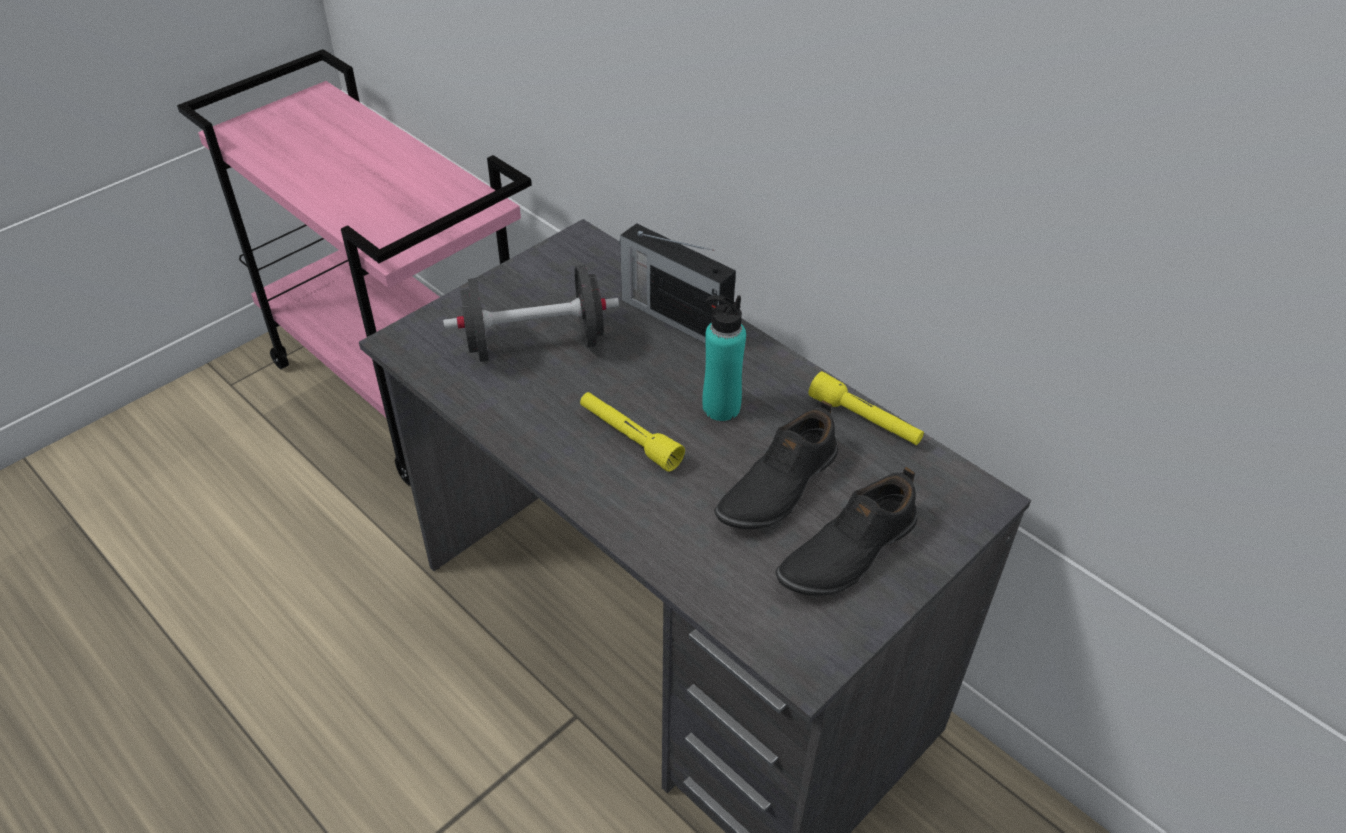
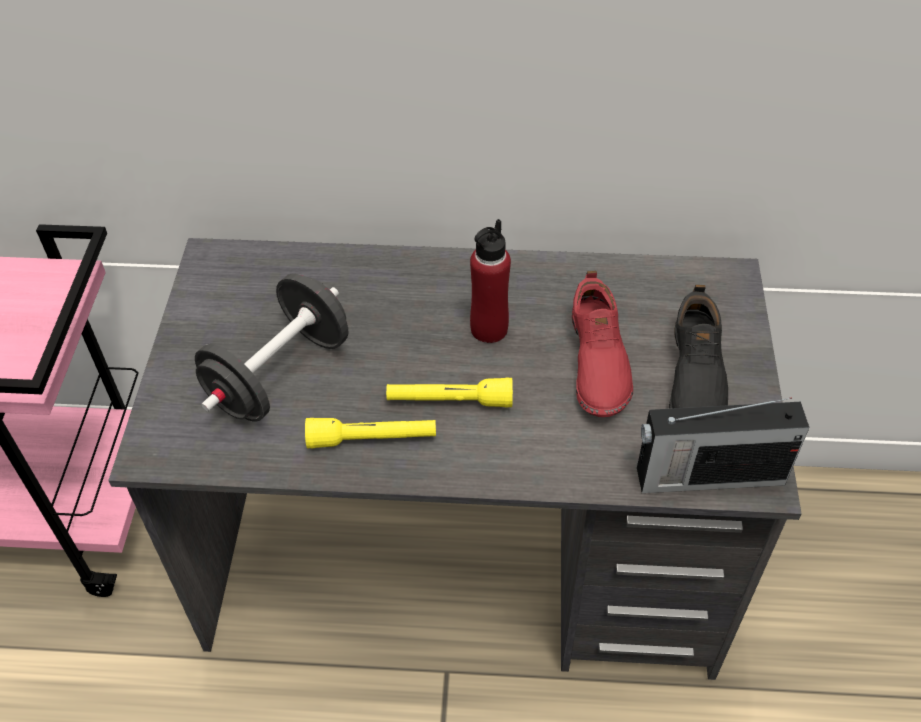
camera: 40 degrees left, 5 degrees up
radio [619,223,736,344] -> radio moved to [637,397,809,493]
turquoise bottle [702,295,746,421] -> red bottle [470,219,511,343]
black shoe [714,400,838,529] -> red shoe [572,271,633,417]
yellow flashlight [809,371,924,445] -> yellow flashlight moved to [305,418,436,449]

